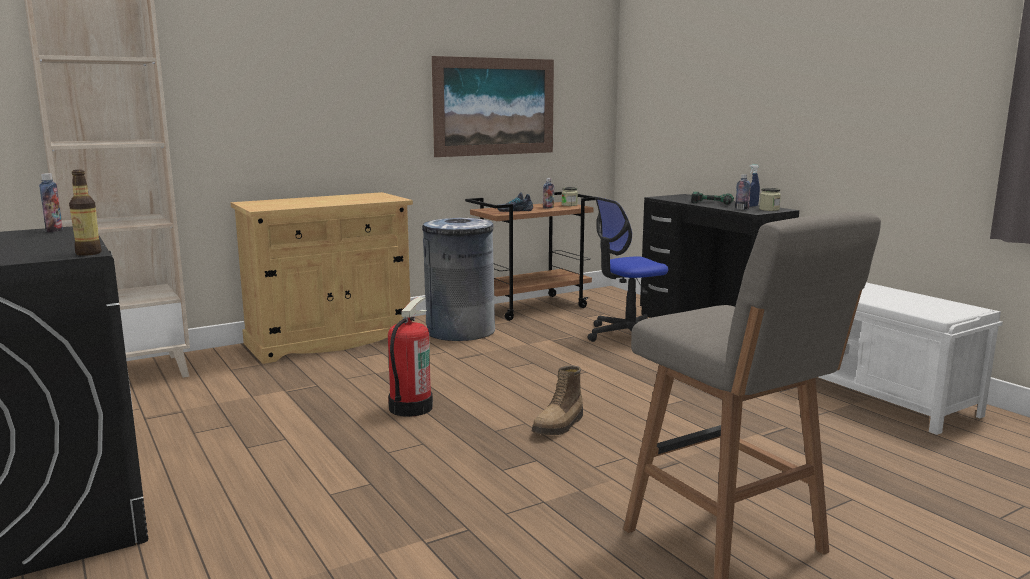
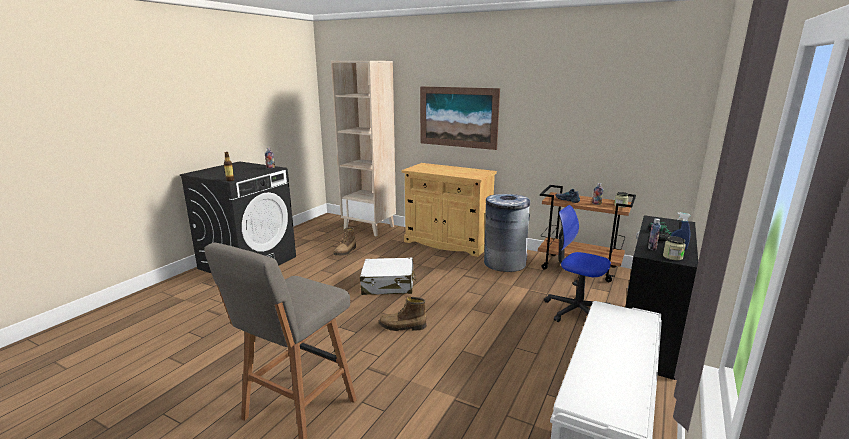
camera: 60 degrees right, 5 degrees up
fire extinguisher [388,297,433,417] -> white suitcase [360,257,417,295]
picture [432,56,554,157] -> picture moved to [420,86,500,150]
none -> boot [333,227,356,256]

